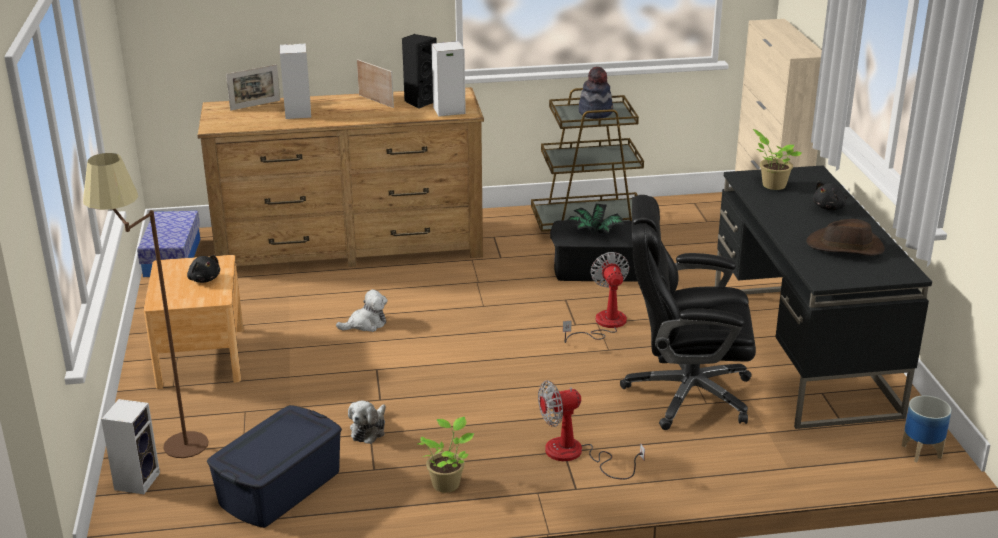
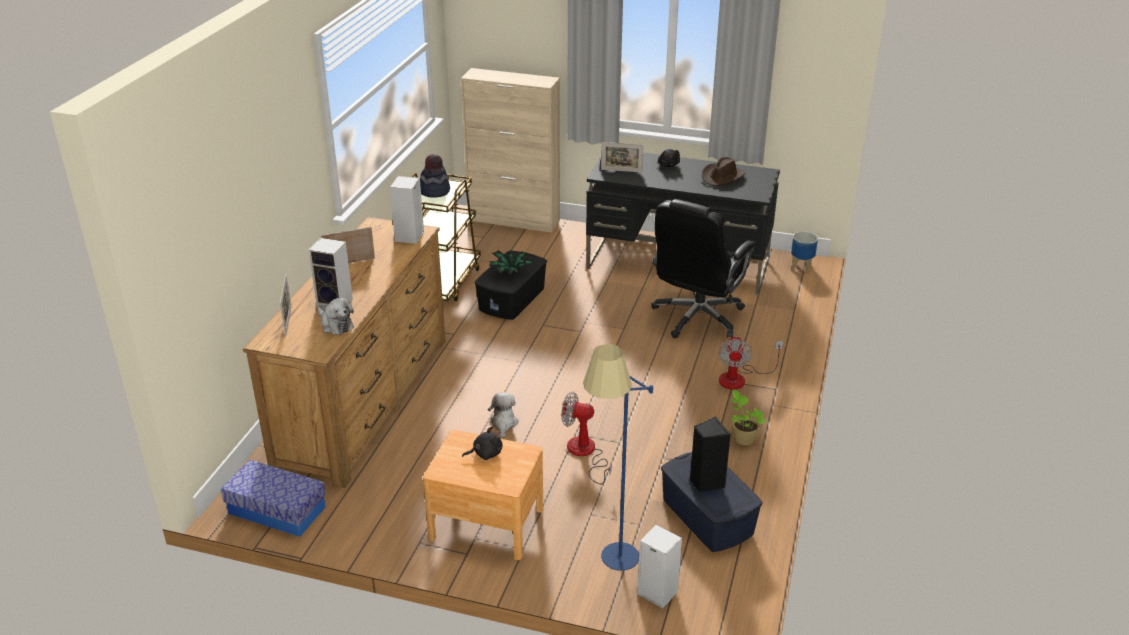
camera: 65 degrees left, 5 degrees up
brown floor lamp [83,153,208,458] -> blue floor lamp [583,344,653,571]
plush toy [348,401,386,444] -> plush toy moved to [318,297,354,335]
black speaker [402,34,437,109] -> black speaker moved to [690,416,731,492]
fan [563,252,629,343] -> fan moved to [561,392,612,484]
potted plant [753,129,802,190] -> picture frame [601,142,644,172]

